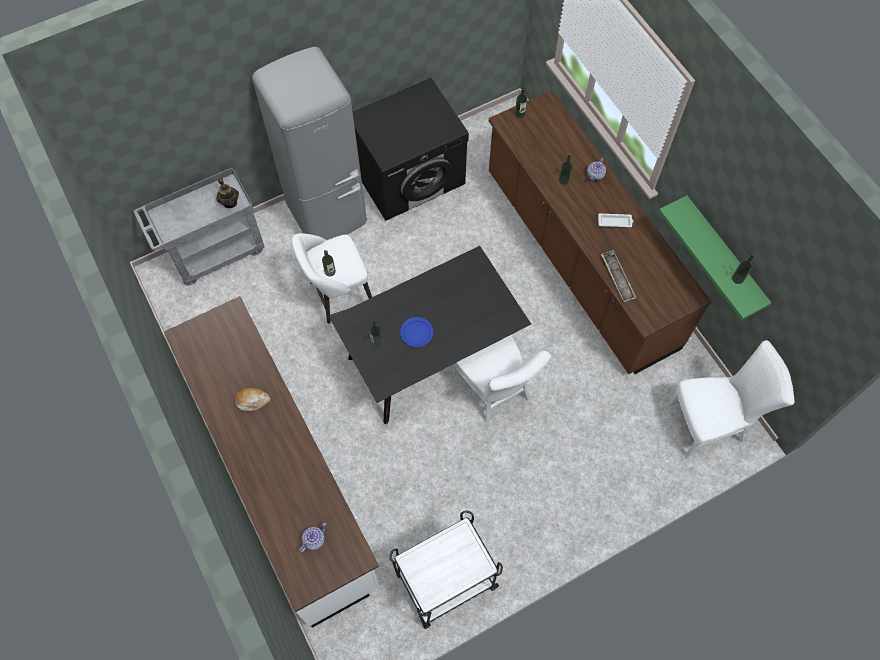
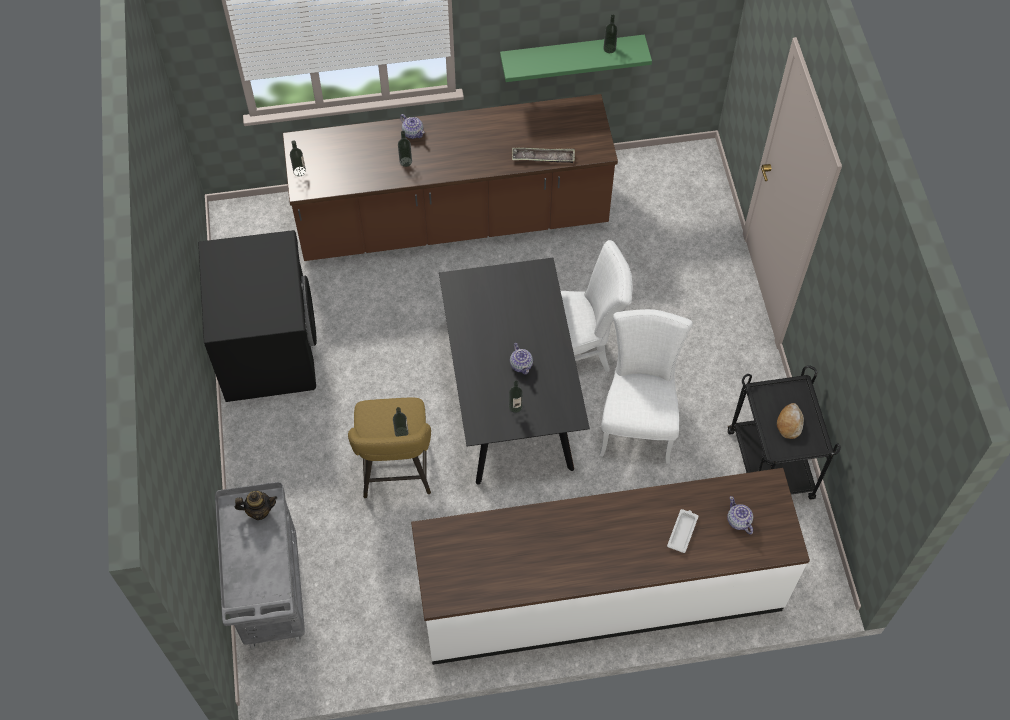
camera: 70 degrees left, 5 degrees down
bread [235,388,271,411] -> bread moved to [777,403,804,439]
grey fridge [252,47,367,240] -> none
white stool [292,233,372,328] -> yellow stool [348,398,431,498]
white cart [390,510,503,629] -> black cart [727,365,841,500]
blue plate [400,317,433,347] -> teapot [510,343,533,374]
white tray [598,214,634,227] -> white tray moved to [667,509,698,553]
white chair [666,340,794,459] -> white chair moved to [599,309,693,464]

